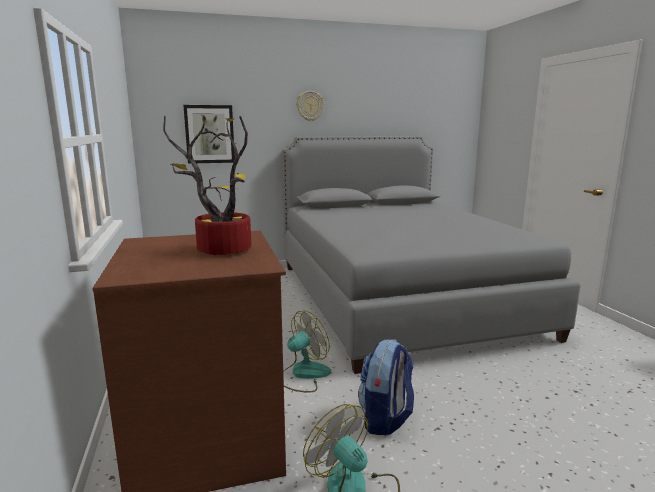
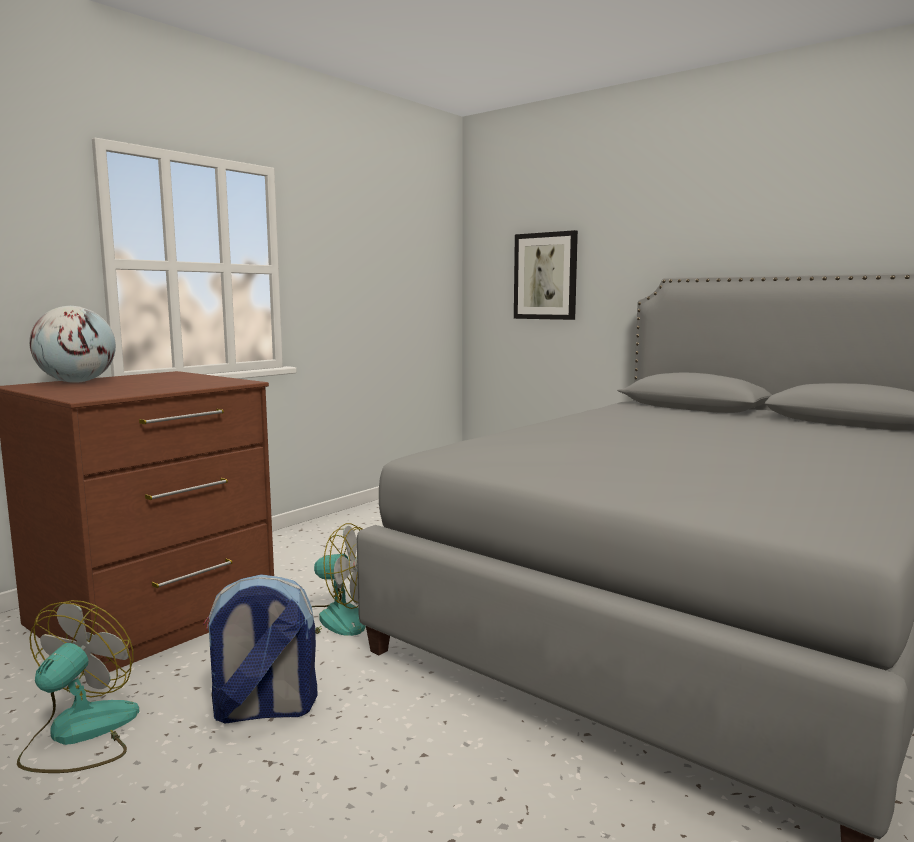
camera: 55 degrees right, 5 degrees down
potted plant [163,116,252,255] -> none
wall clock [296,91,325,121] -> none
none -> globe [29,306,116,383]

